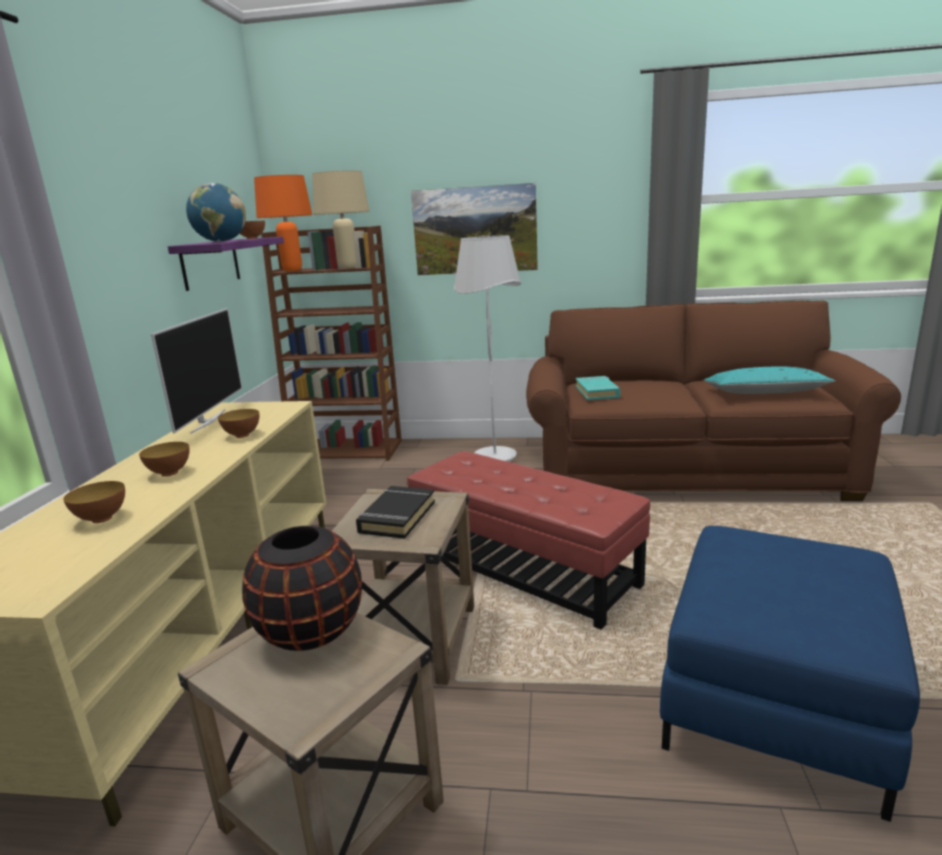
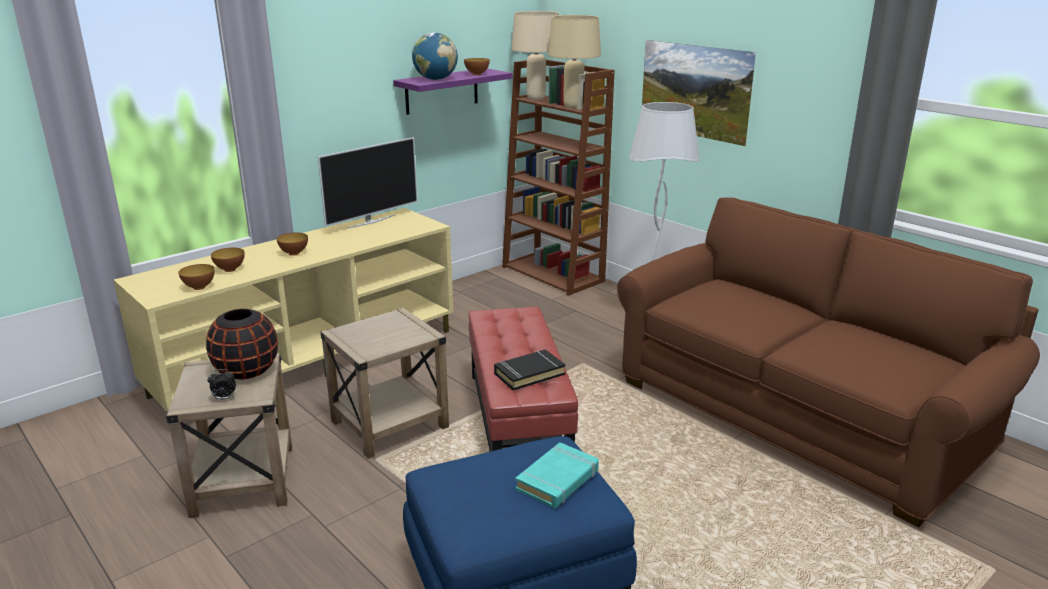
camera: 40 degrees right, 5 degrees up
bowl [218,409,260,438] -> bowl moved to [178,264,215,290]
orange table lamp [254,175,312,271] -> beige table lamp [511,11,559,100]
black book [356,486,435,539] -> black book moved to [494,349,566,390]
turquoise book [576,376,620,400] -> turquoise book moved to [515,442,599,508]
turquoise pillow [704,366,836,394] -> none
none -> alarm clock [207,369,236,400]

